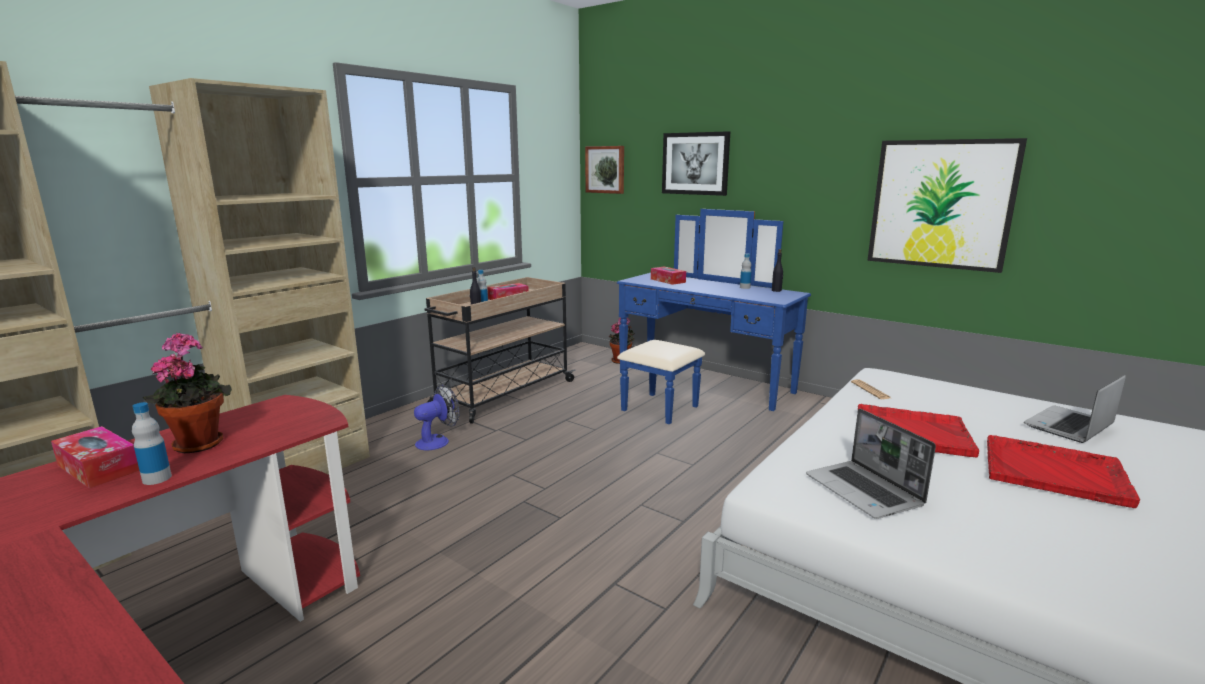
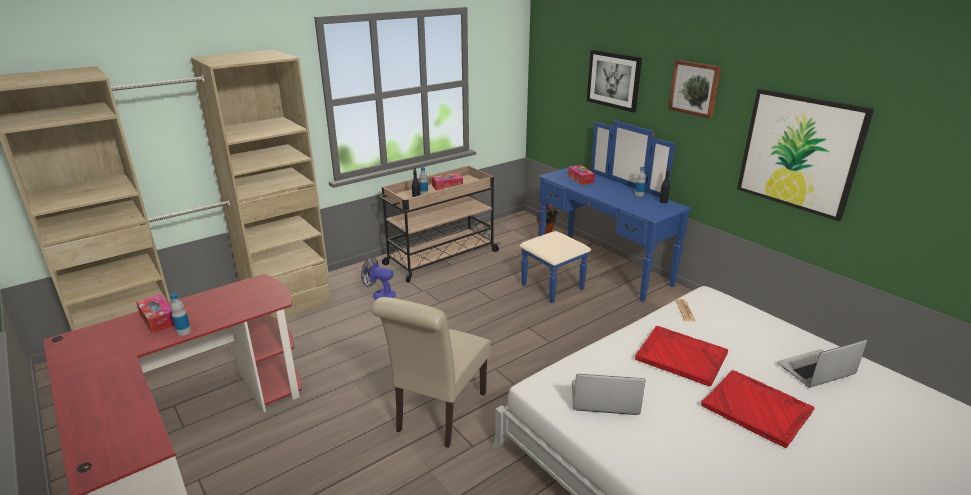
camera: 15 degrees right, 10 degrees up
potted plant [143,333,232,454] -> none
fan [414,385,460,451] -> fan turned 135 degrees counterclockwise [361,256,396,300]
picture [585,146,624,194] -> picture moved to [668,60,721,119]
laptop [806,408,936,519] -> laptop turned 105 degrees clockwise [572,374,645,415]
none -> beige chair [372,297,491,448]

